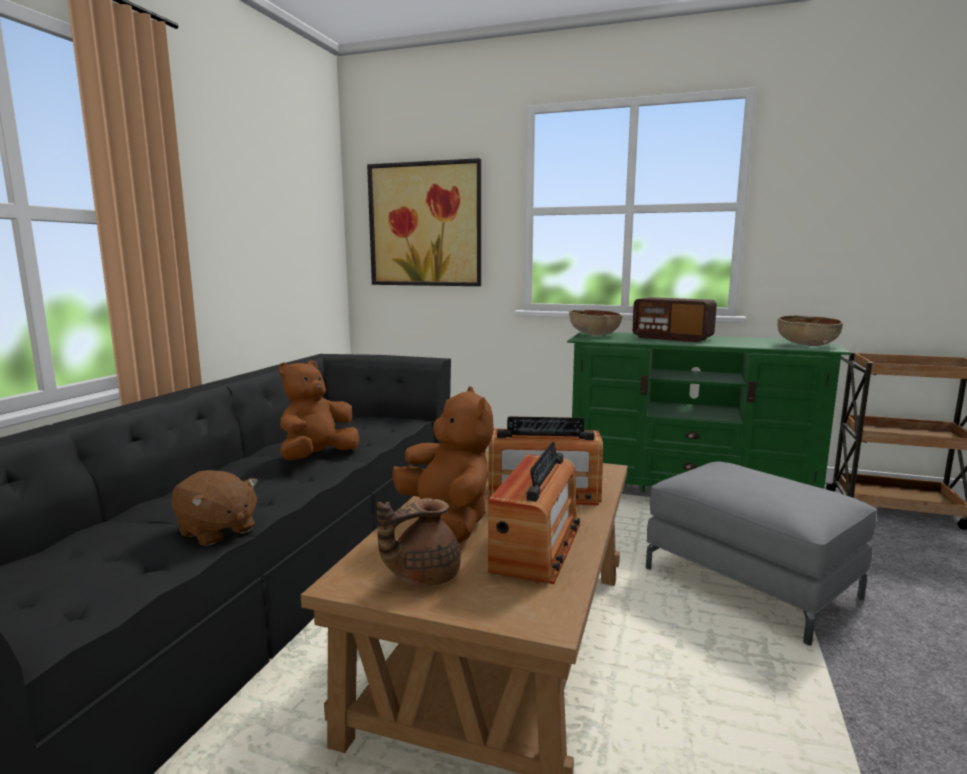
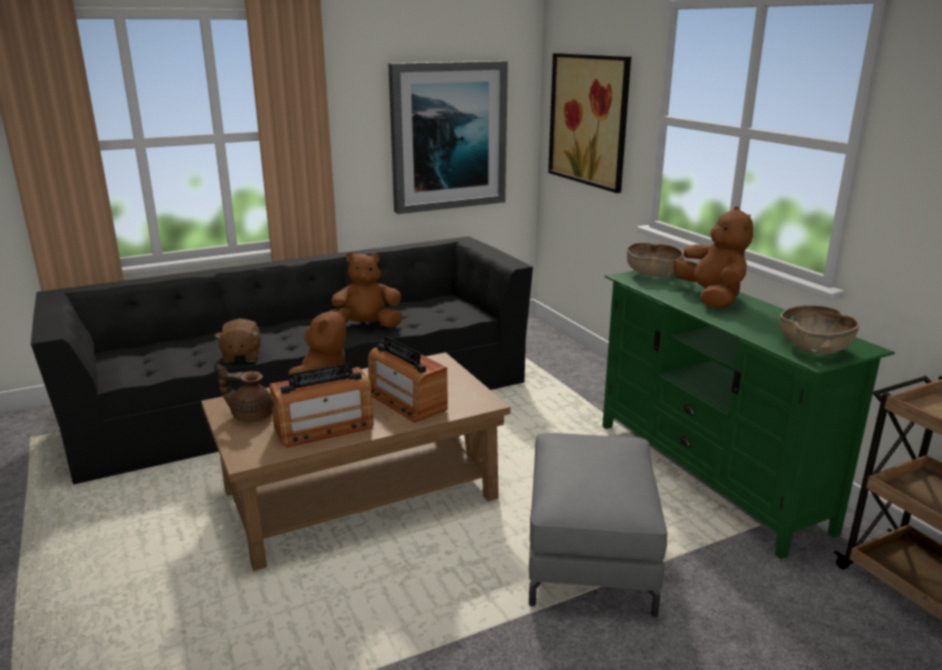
camera: 45 degrees right, 10 degrees up
radio [632,297,717,342] -> brown plush toy [673,206,753,309]
none -> picture [388,61,508,214]

